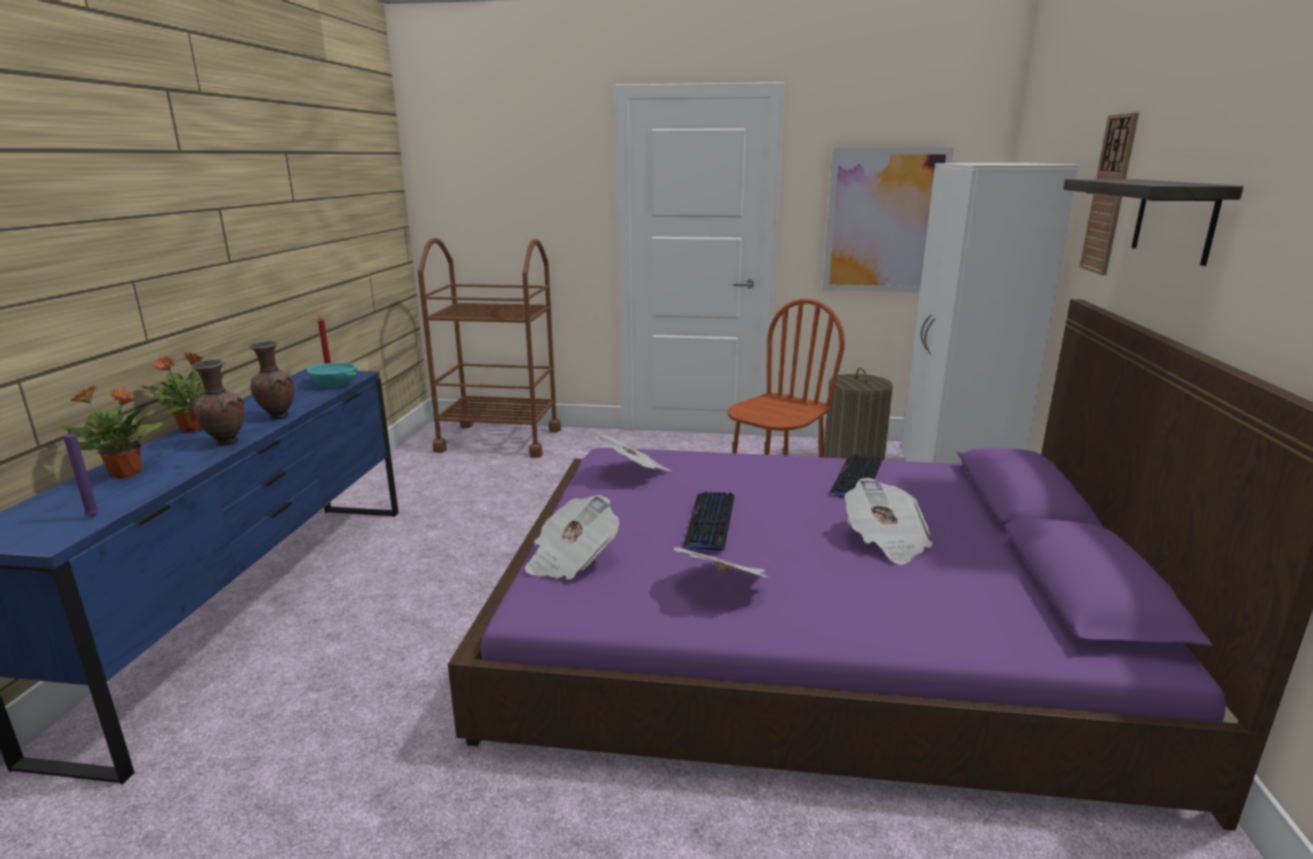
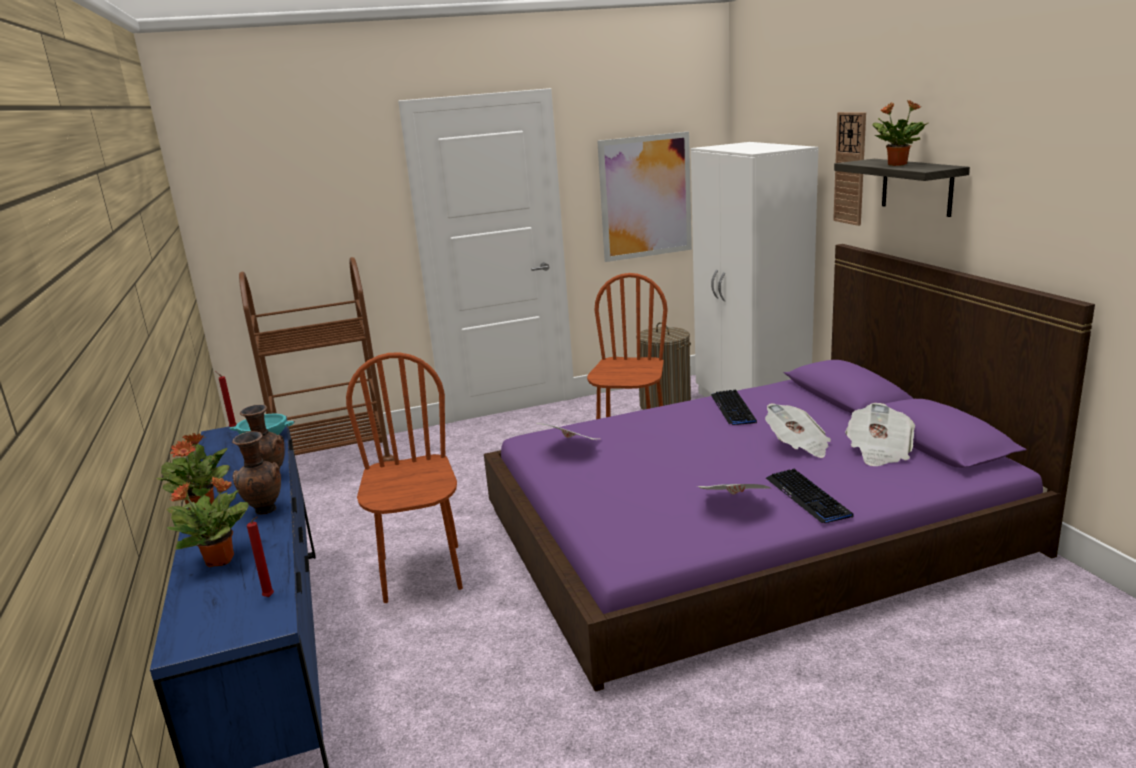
camera: 25 degrees left, 0 degrees up
purple candle [63,428,99,517] -> red candle [247,517,274,597]
newspaper [525,495,619,580] -> newspaper moved to [845,403,915,466]
keyboard [683,491,734,551] -> keyboard moved to [766,469,854,523]
none -> brown chair [346,352,463,603]
none -> potted plant [872,100,928,166]

